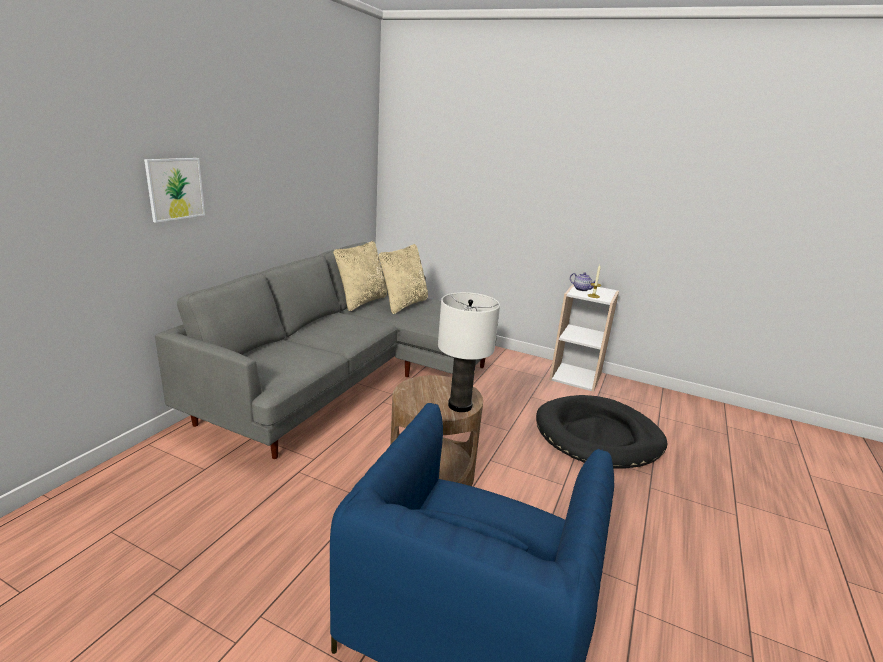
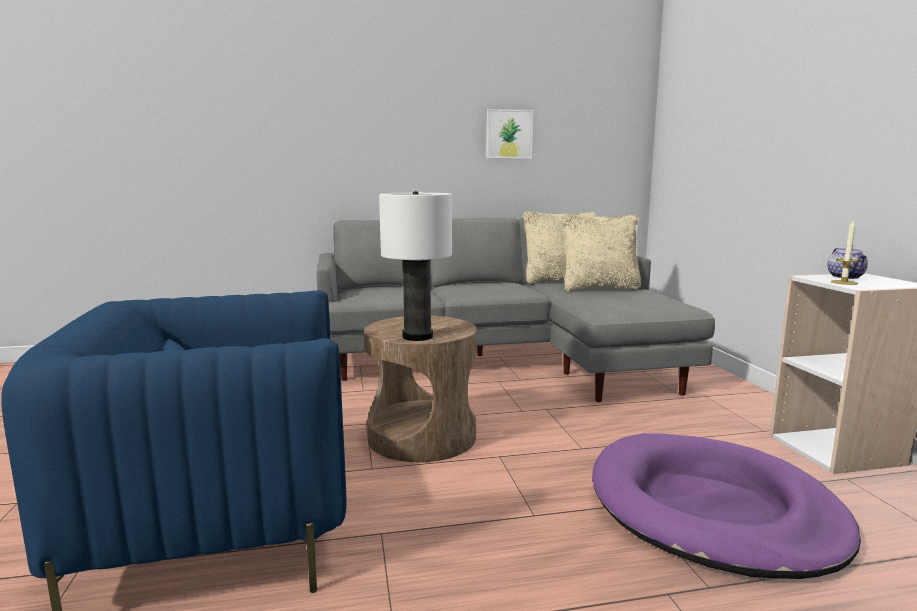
camera: 55 degrees right, 10 degrees down
picture [144,158,205,223] -> picture moved to [486,109,533,159]
black dog bed [536,395,668,469] -> purple dog bed [592,433,861,579]

